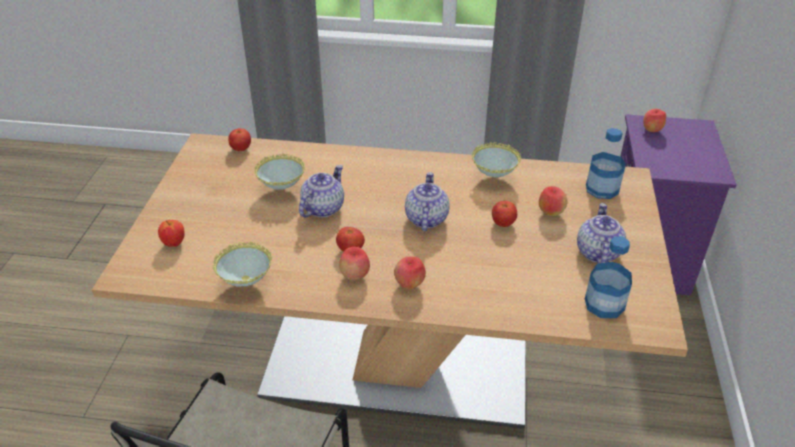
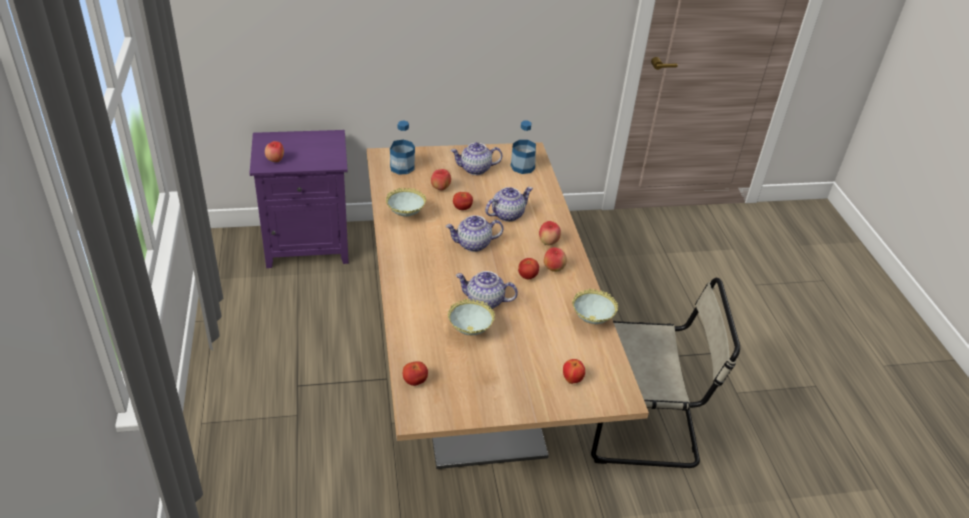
camera: 110 degrees left, 0 degrees up
none -> teapot [485,187,533,222]

